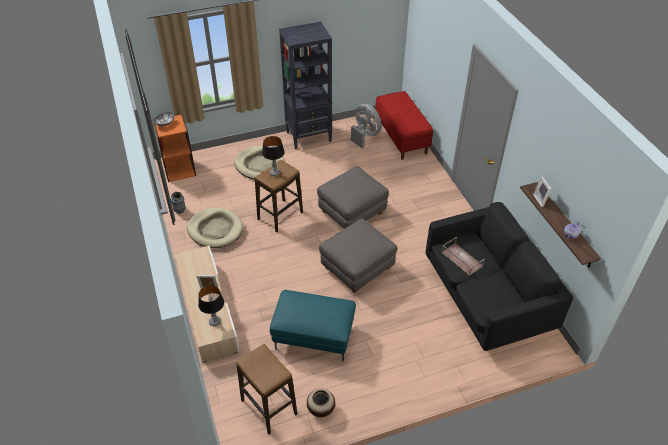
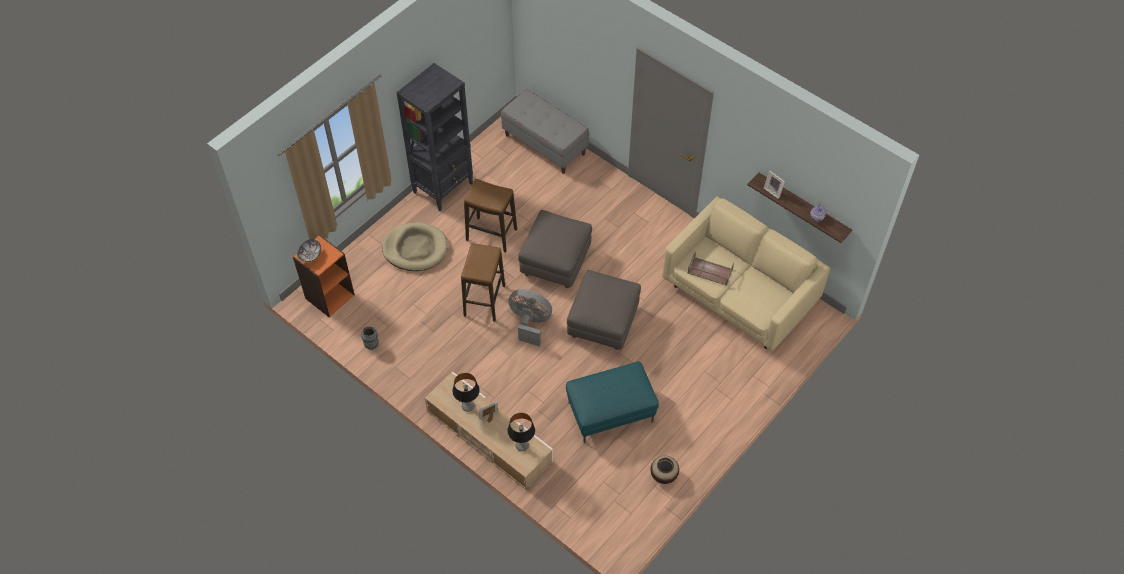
camera: 30 degrees left, 10 degrees up
beige dog bed [187,207,243,248] -> none
stool [236,344,297,435] -> stool moved to [464,179,517,252]
table lamp [262,136,285,176] -> table lamp moved to [453,373,480,412]
grey fan [351,104,382,148] -> grey fan moved to [508,289,552,347]
red bench [375,91,433,160] -> grey bench [501,89,589,174]
black sofa [426,202,573,351] -> beige sofa [662,196,830,350]

